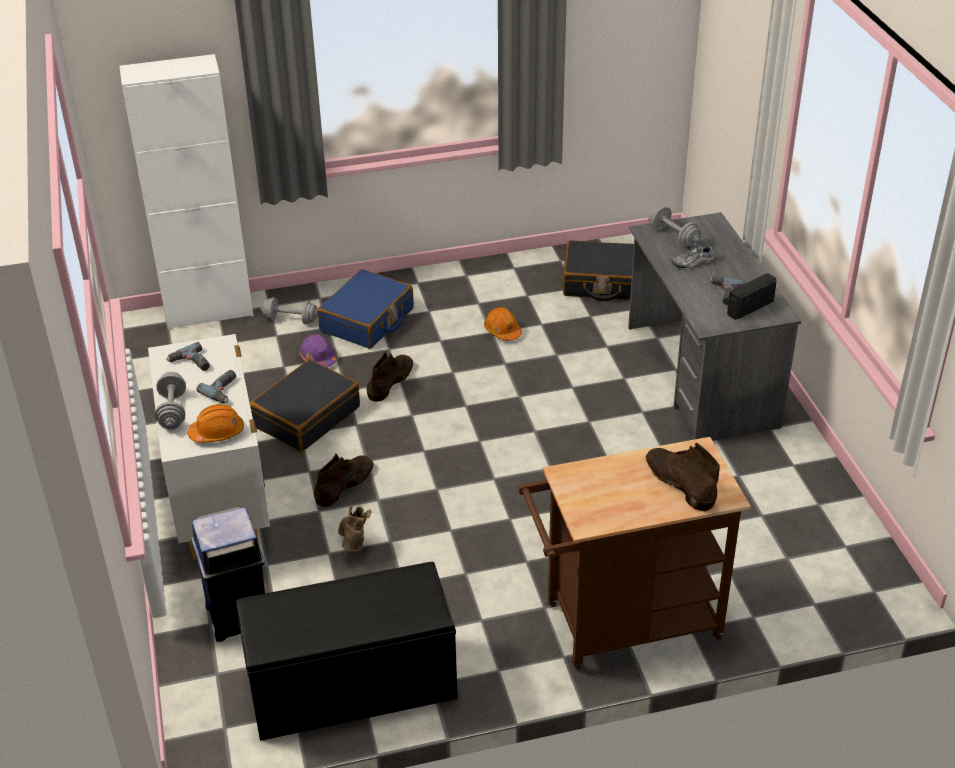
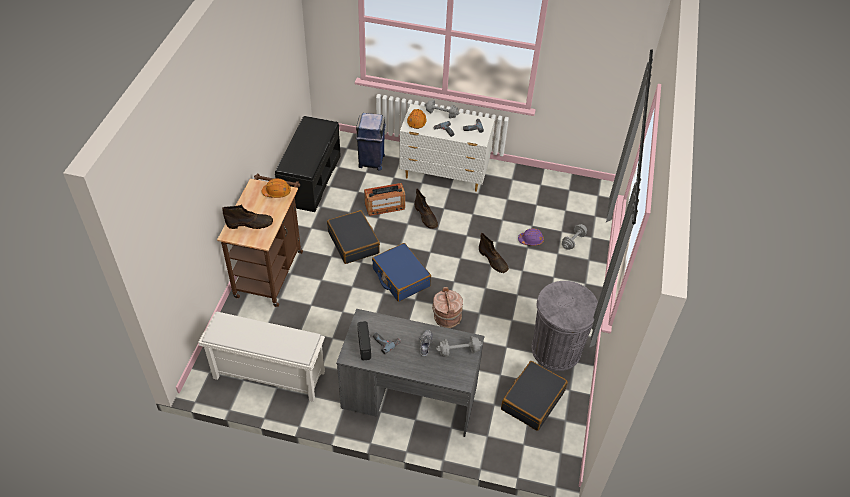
camera: 115 degrees right, 10 degrees up
white cabinet [119,54,253,330] -> none
black suitcase [250,359,360,452] -> black suitcase moved to [327,210,380,264]
blue suitcase [317,269,414,349] -> blue suitcase moved to [372,243,431,302]
brown boot [338,505,371,552] -> radio [364,183,405,216]
orange hard hat [484,307,522,341] -> orange hard hat moved to [262,178,291,198]
none -> white shoe rack [198,312,325,402]
none -> brown bucket [432,287,463,328]
none -> grey trash can [532,281,598,371]

